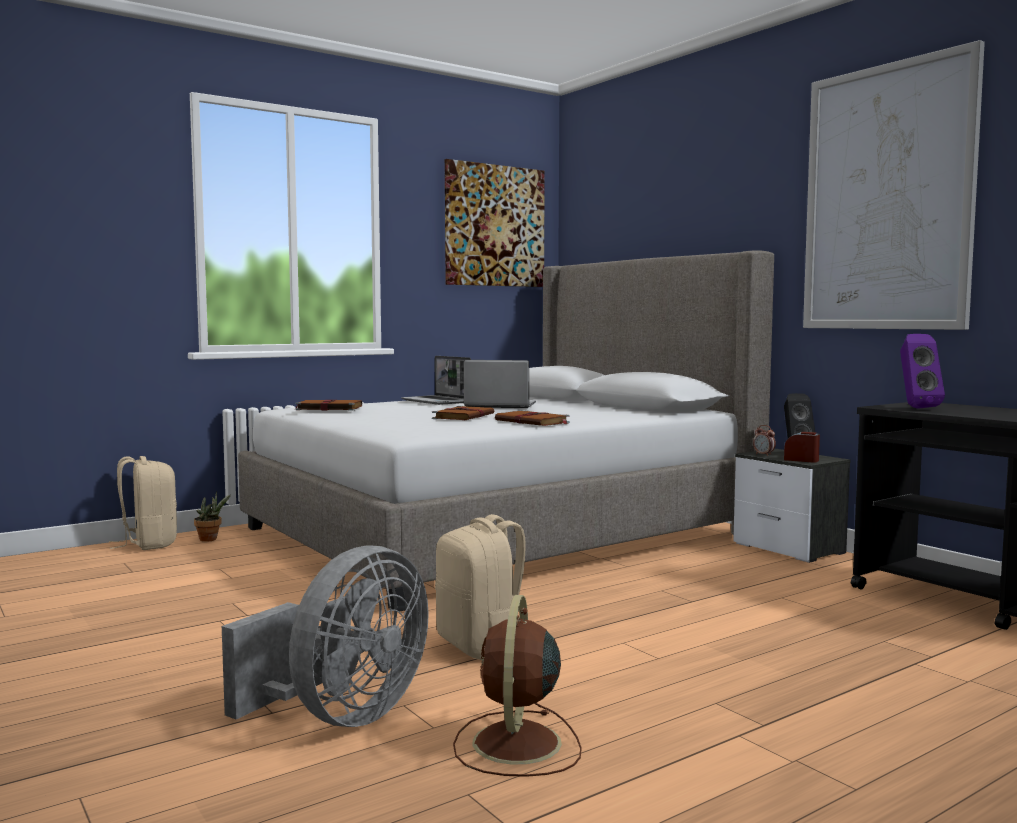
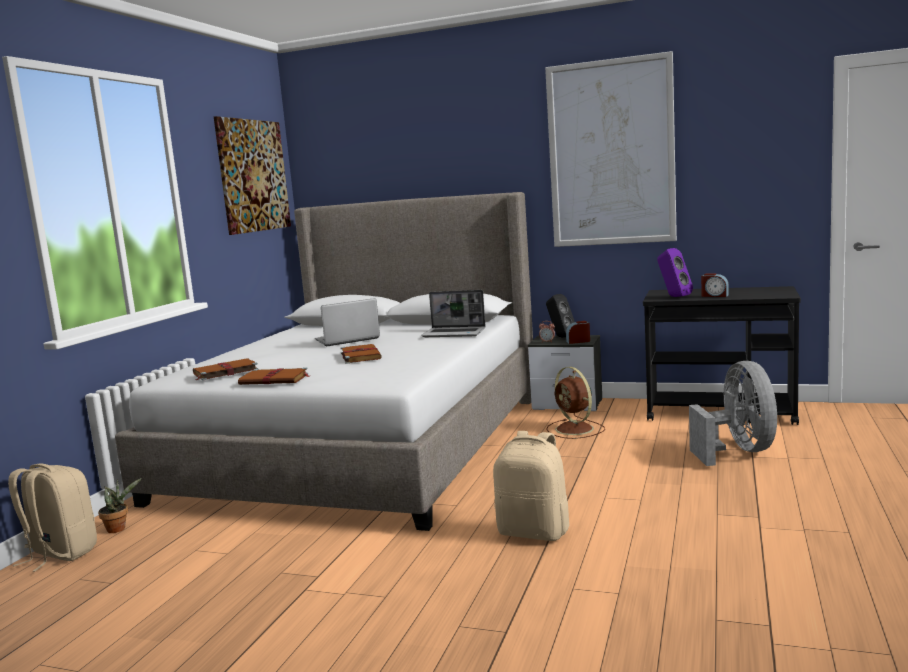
camera: 35 degrees left, 5 degrees up
grey fan [222,546,429,727] -> grey fan moved to [689,361,777,466]
laptop [401,356,471,405] -> laptop moved to [421,290,485,337]
brown fan [453,595,582,777] -> brown fan moved to [546,367,605,439]
brown book [495,410,570,426] -> brown book moved to [238,367,310,385]
none -> alarm clock [701,273,729,297]

